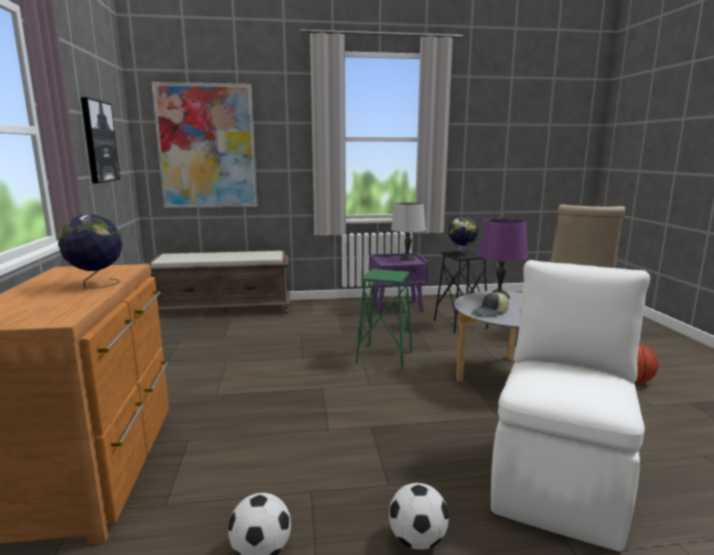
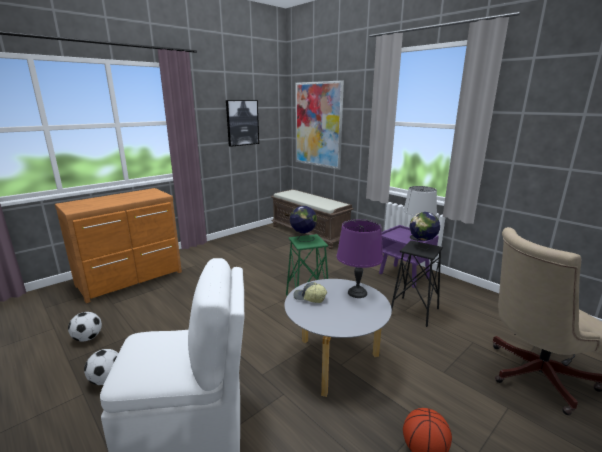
camera: 55 degrees right, 5 degrees up
globe [58,214,123,288] -> globe moved to [290,206,317,242]

